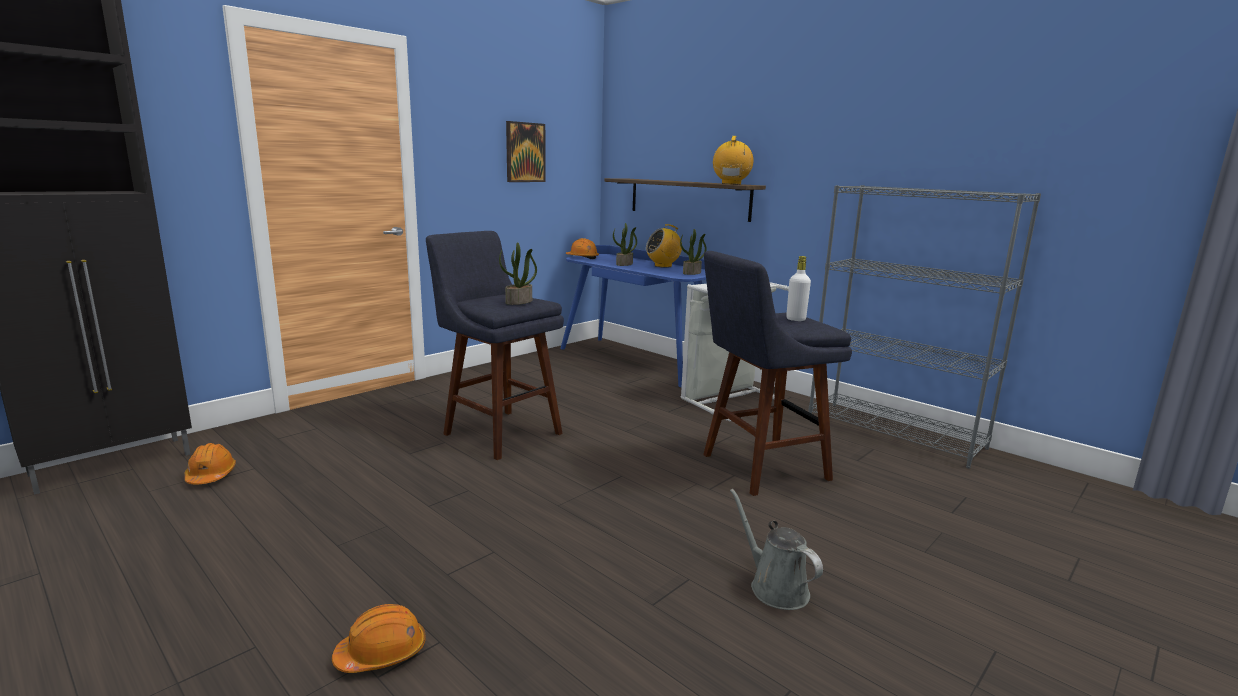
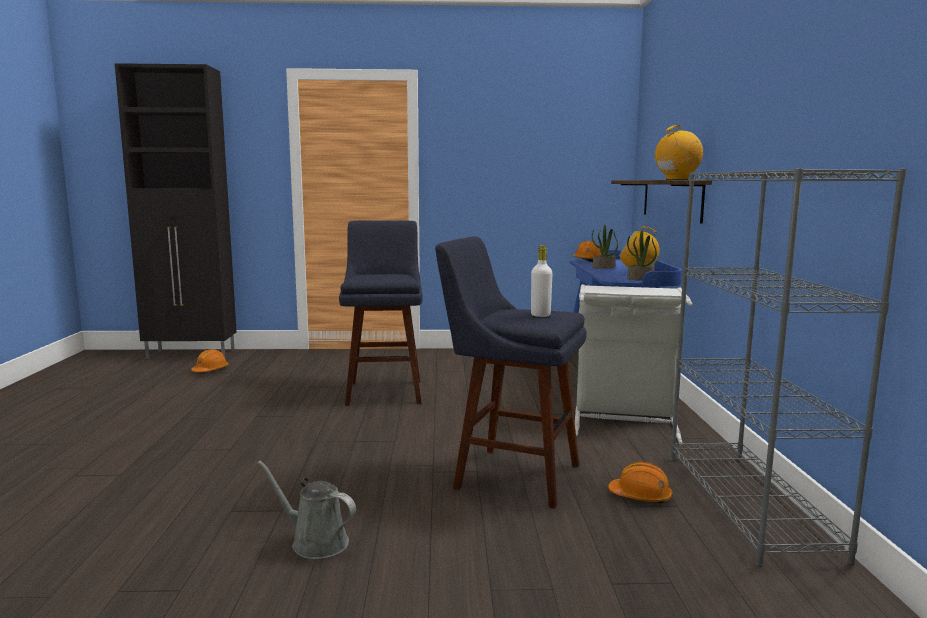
camera: 45 degrees right, 5 degrees down
orange hard hat [332,604,426,673] -> orange hard hat moved to [608,462,673,503]
potted plant [499,242,537,305] -> none
picture [506,121,546,182] -> none
grey watering can [730,489,823,610] -> grey watering can turned 75 degrees counterclockwise [258,461,356,559]

